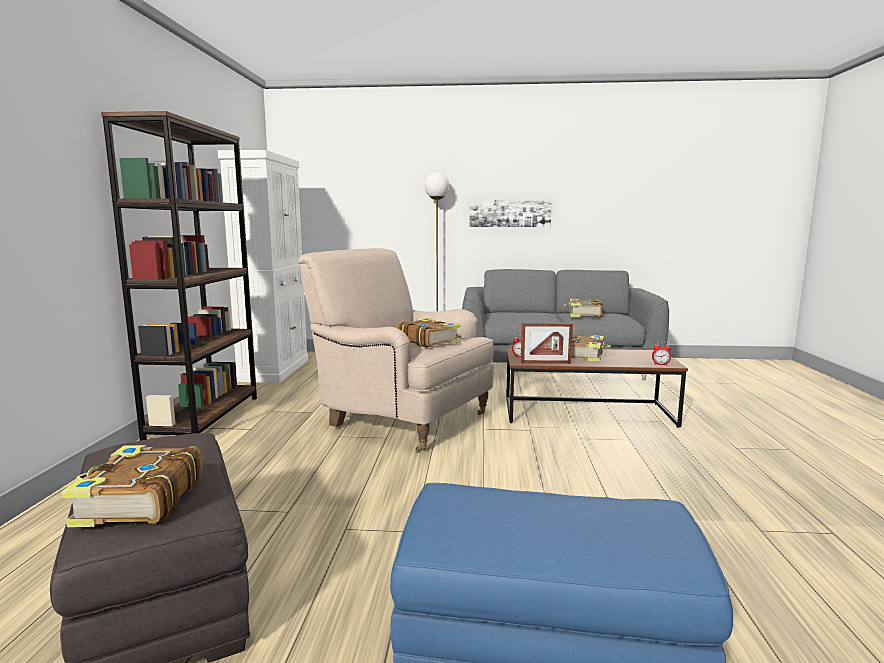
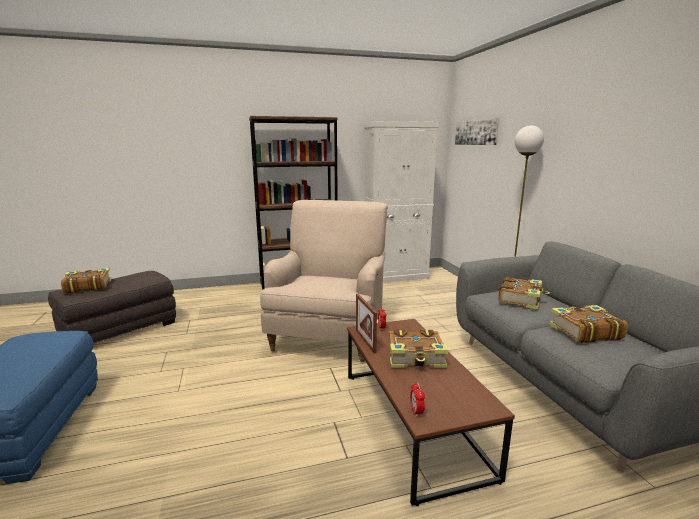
camera: 70 degrees right, 5 degrees up
book [397,318,460,348] -> book moved to [499,277,550,309]
picture [469,199,552,227] -> picture moved to [455,119,499,145]

